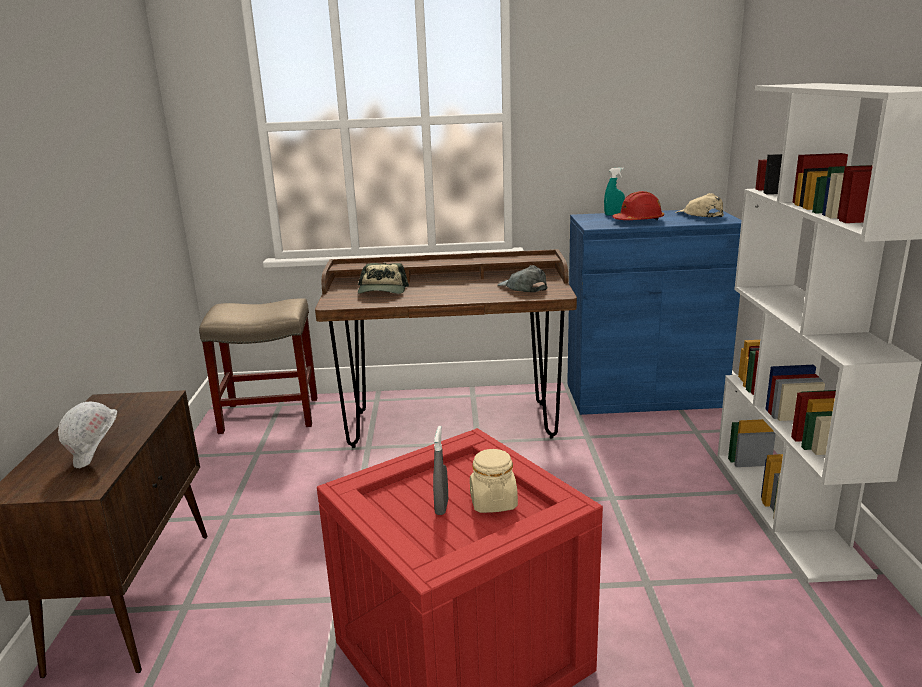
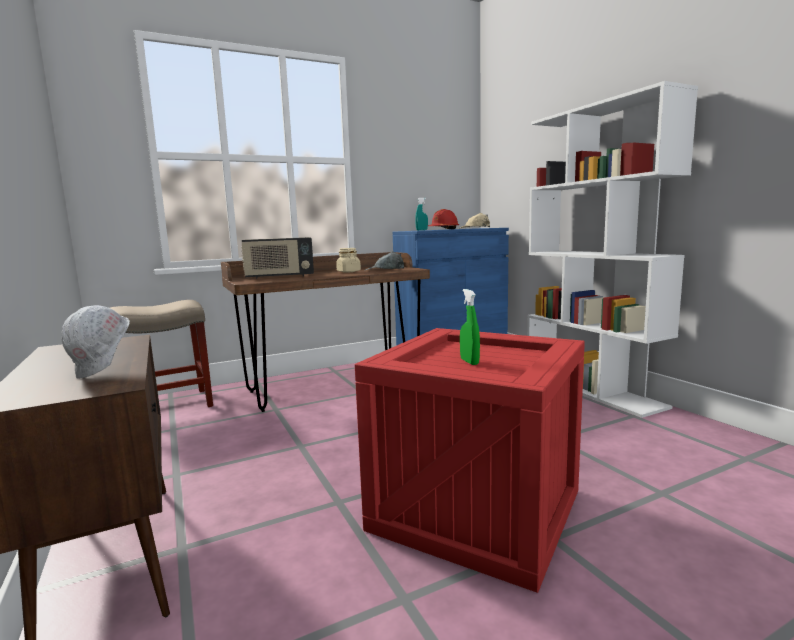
camera: 25 degrees left, 10 degrees down
cap [358,263,409,294] -> radio [241,237,314,279]
grey spray bottle [433,426,448,515] -> green spray bottle [460,289,480,365]
beige jar [470,449,518,513] -> beige jar moved to [336,248,361,273]

